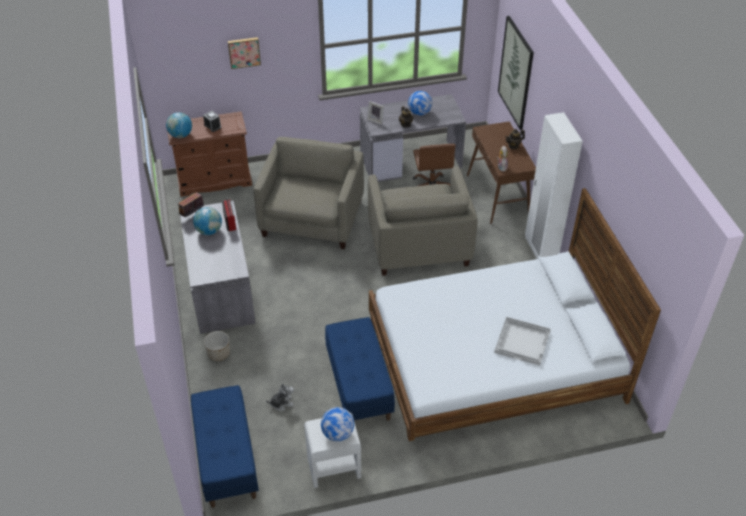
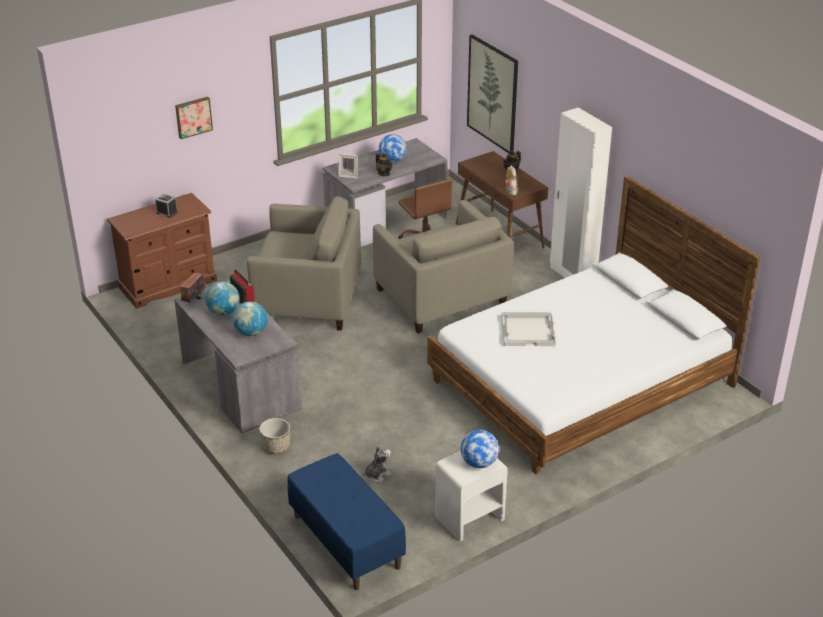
camera: 20 degrees left, 10 degrees down
globe [166,112,192,138] -> globe moved to [233,302,267,336]
beige armchair [253,137,364,249] -> beige armchair turned 105 degrees clockwise [247,196,361,331]
blue bench [325,317,395,421] -> none
white tray [494,317,551,366] -> white tray moved to [501,312,556,346]

